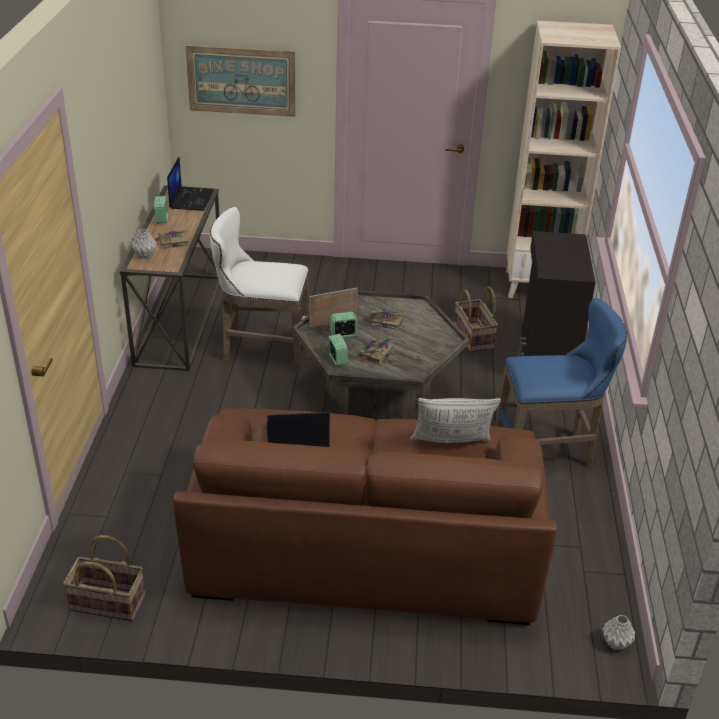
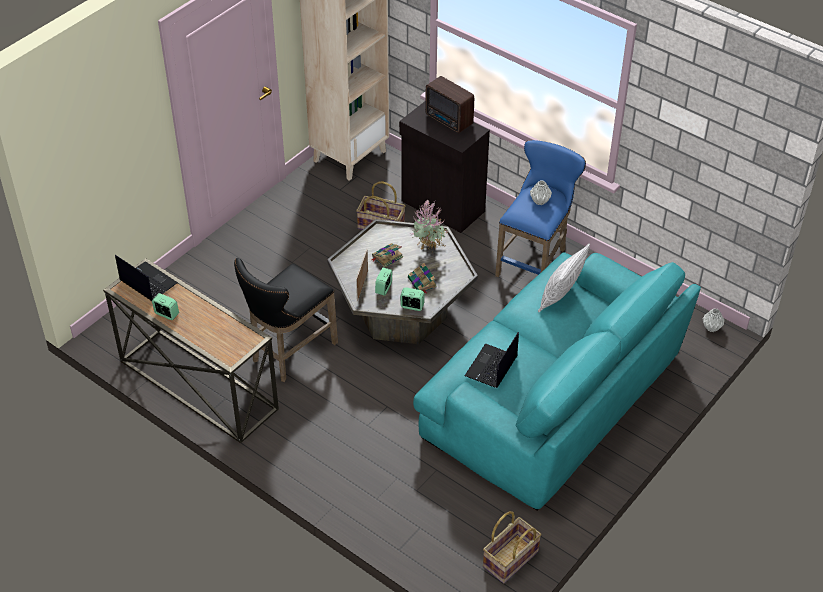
camera: 55 degrees left, 10 degrees up
grey vase [131,229,157,259] -> grey vase moved to [530,181,552,205]
book [155,230,189,249] -> none
brown sofa [173,408,557,625] -> turquoise sofa [413,252,701,511]
picture [185,45,296,117] -> none
white stool [210,207,309,371] -> black stool [234,258,338,382]
none -> potted plant [411,200,449,253]
none -> radio [425,76,474,133]

